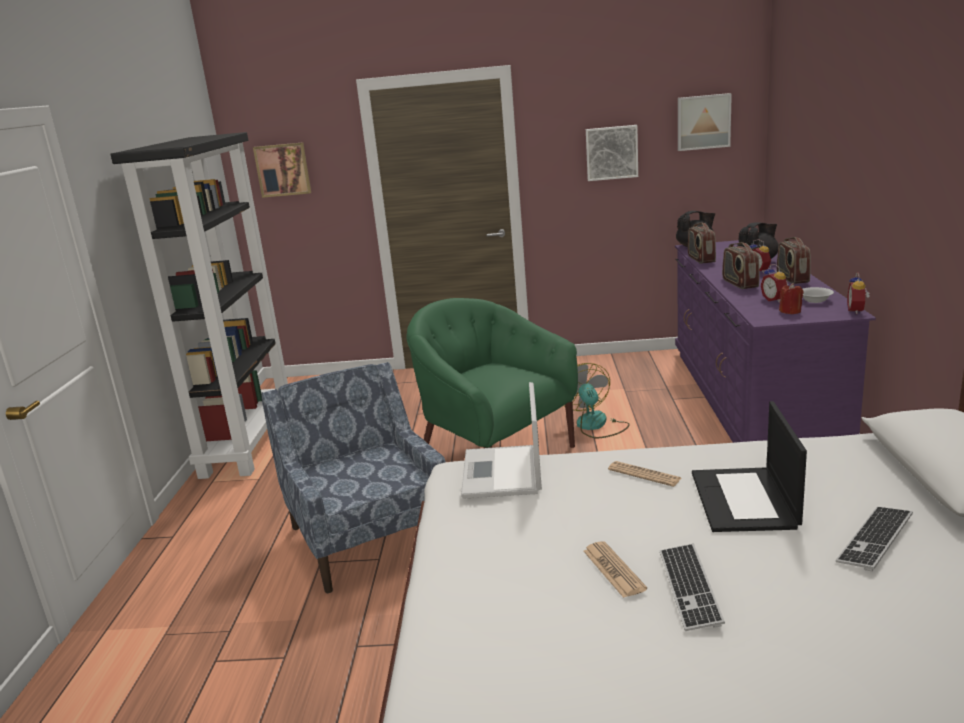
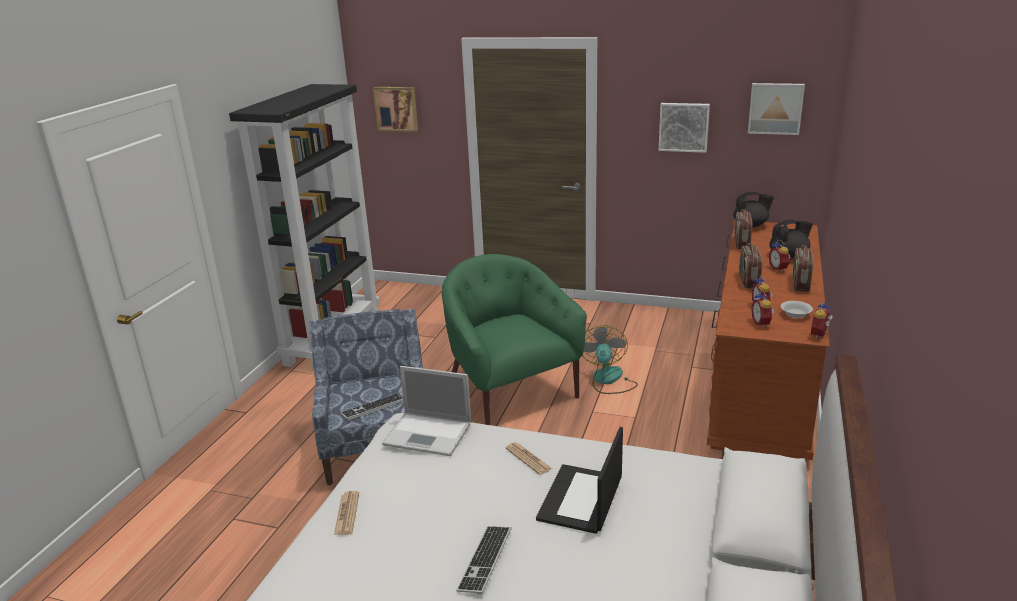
camera: 15 degrees right, 5 degrees up
laptop [461,382,542,499] -> laptop turned 90 degrees counterclockwise [382,366,471,456]
newspaper [583,541,647,598] -> newspaper moved to [334,491,359,535]
purple dresser [675,240,876,443] -> brown dresser [707,221,830,463]
red candle [779,283,803,314] -> alarm clock [751,290,774,328]
keyboard [836,507,913,571] -> keyboard moved to [341,394,404,420]

